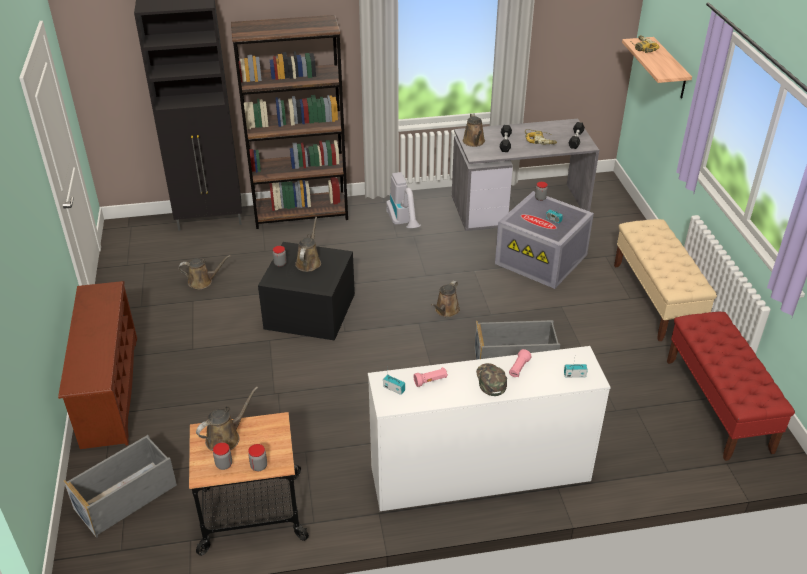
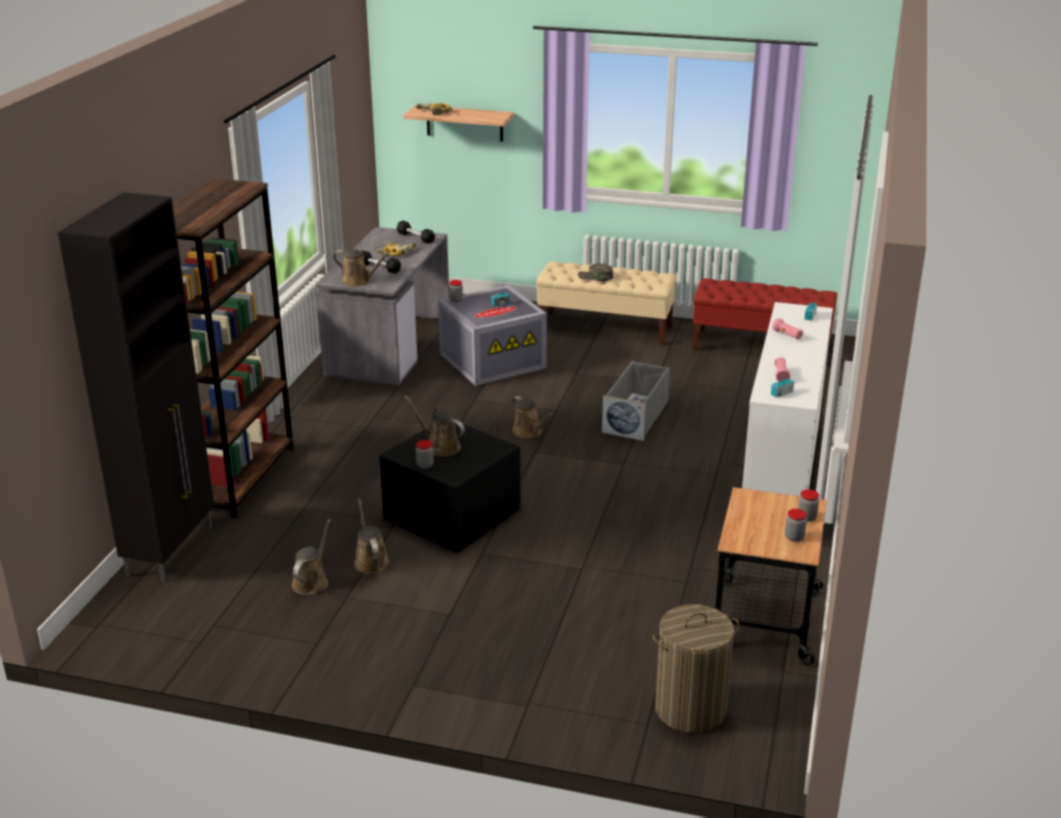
camera: 65 degrees left, 10 degrees down
brown shoe rack [58,281,137,449] -> none
grey storage box [64,435,177,538] -> laundry basket [653,604,740,733]
brown watering can [196,387,258,451] -> brown watering can moved to [354,499,389,574]
vacuum cleaner [386,172,421,228] -> none
green cap [476,363,507,396] -> green cap moved to [578,264,613,281]

